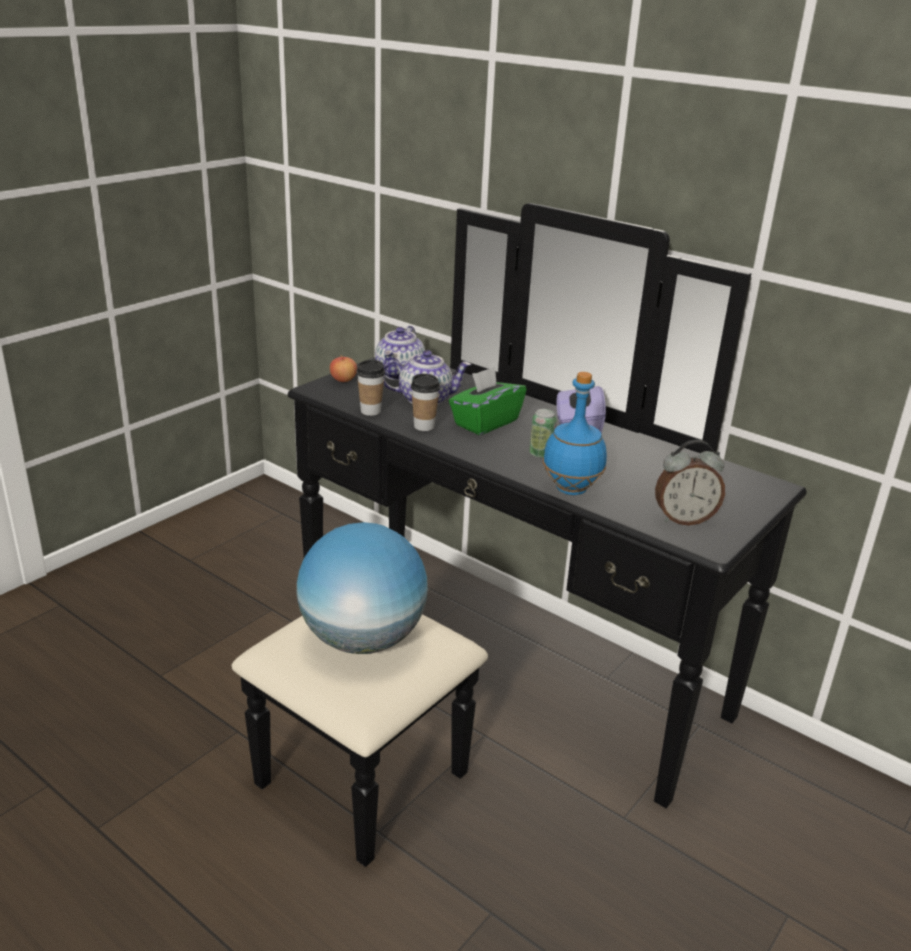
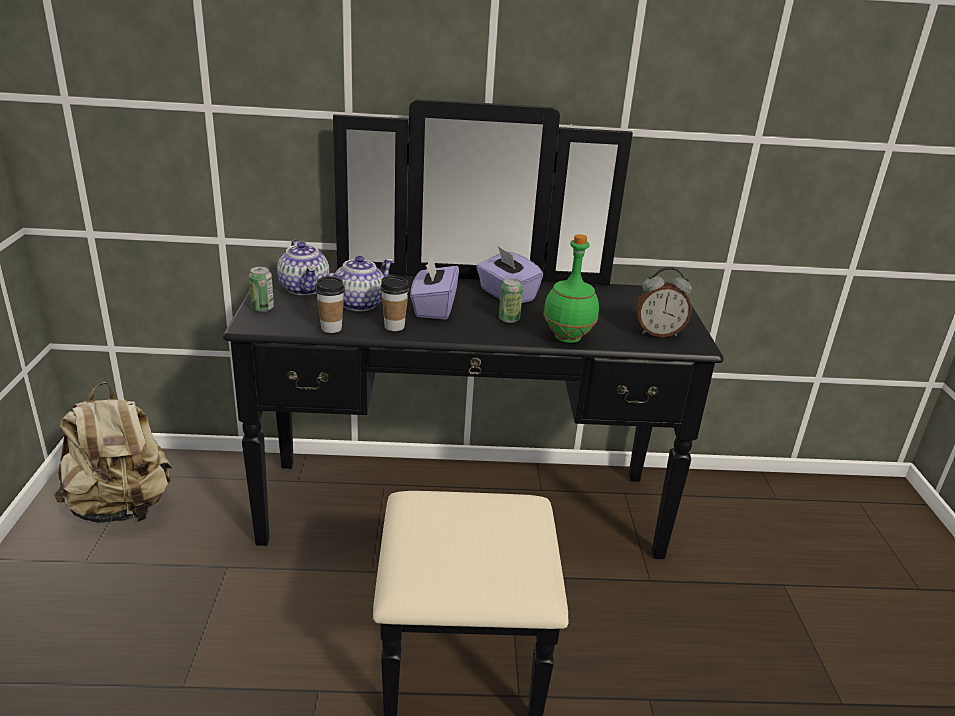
camera: 40 degrees left, 0 degrees up
globe [297,522,428,654] -> none
apple [330,355,357,382] -> can [249,267,274,312]
green tissue box [449,367,527,435] -> purple tissue box [410,256,459,320]
blue bottle [543,372,607,495] -> green bottle [543,234,599,343]
alarm clock [655,440,725,526] -> alarm clock turned 45 degrees clockwise [636,267,692,337]
none -> beige backpack [54,382,172,523]

